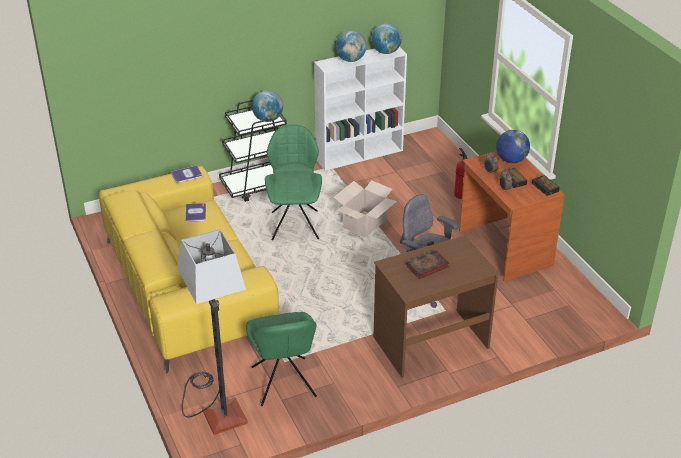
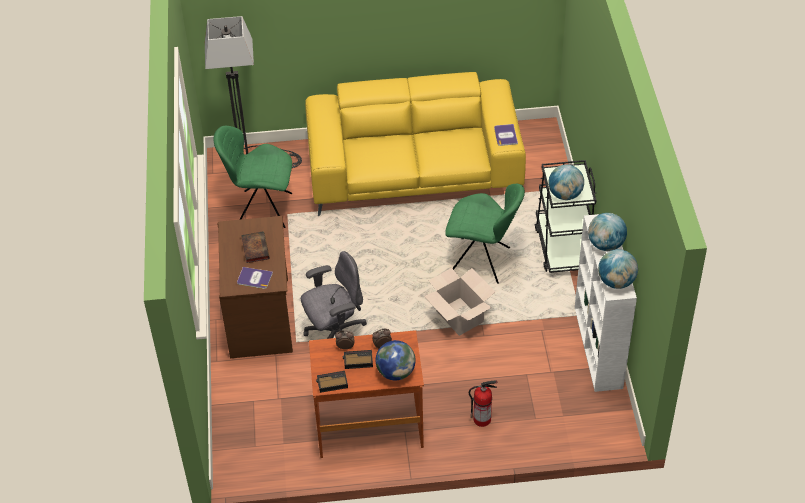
camera: 110 degrees right, 10 degrees up
book [185,203,206,222] -> book moved to [237,267,273,289]

